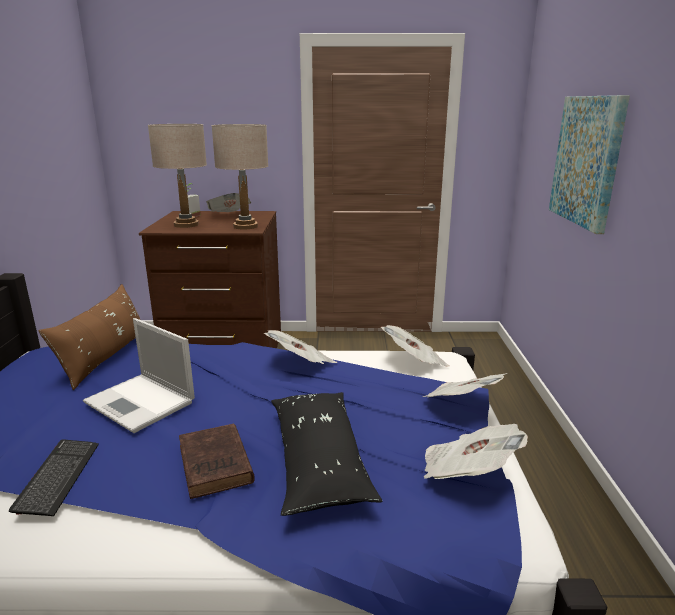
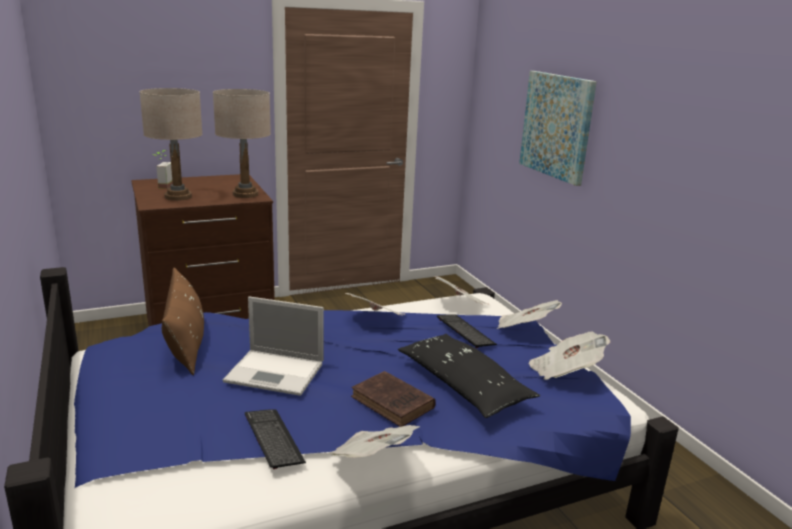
camera: 25 degrees left, 0 degrees up
newspaper [206,193,251,212] -> newspaper moved to [328,425,420,458]
none -> keyboard [437,314,497,348]

